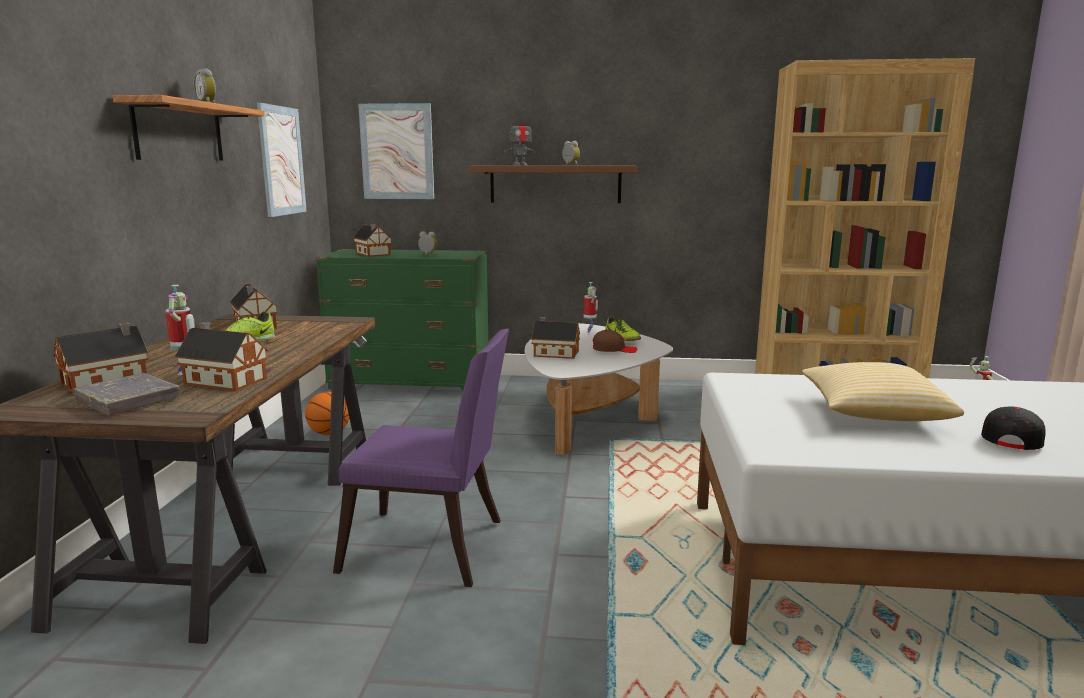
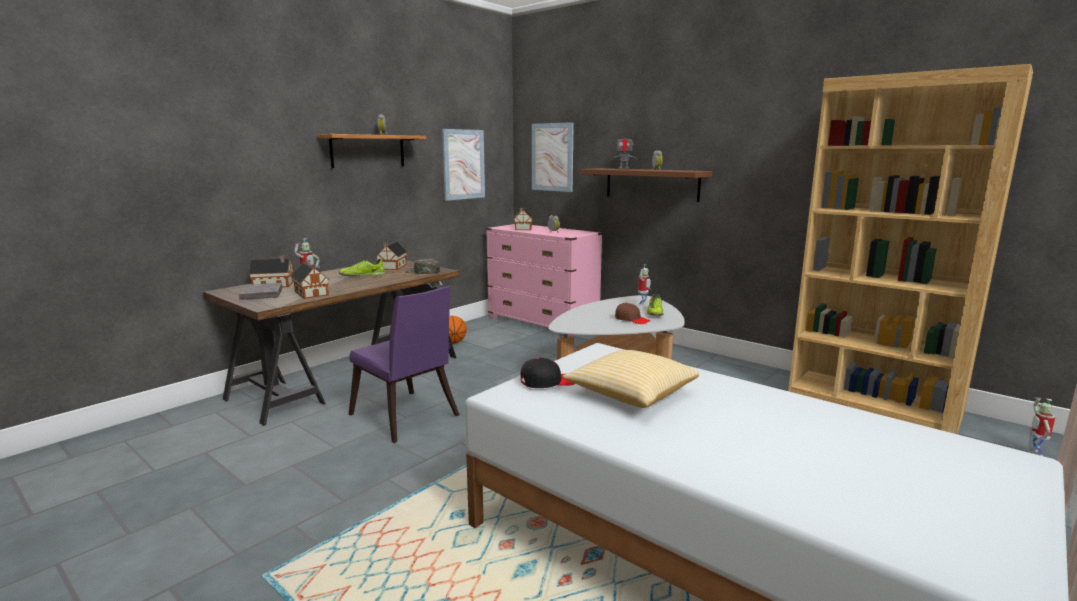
camera: 35 degrees right, 0 degrees up
green dresser [315,249,488,391] -> pink dresser [486,224,603,337]
toy house [531,317,580,359] -> none
black cap [981,406,1046,450] -> black cap moved to [520,358,575,388]
none -> green cap [404,259,440,274]

